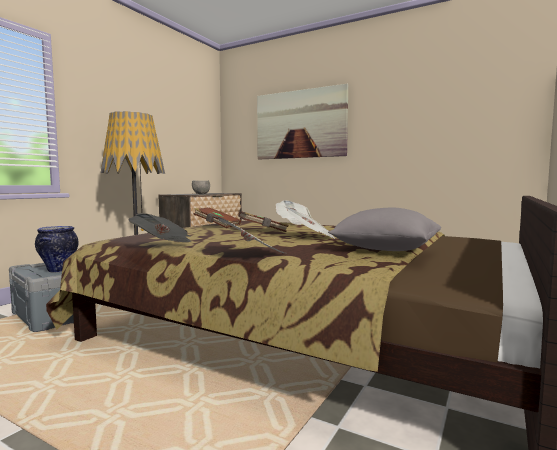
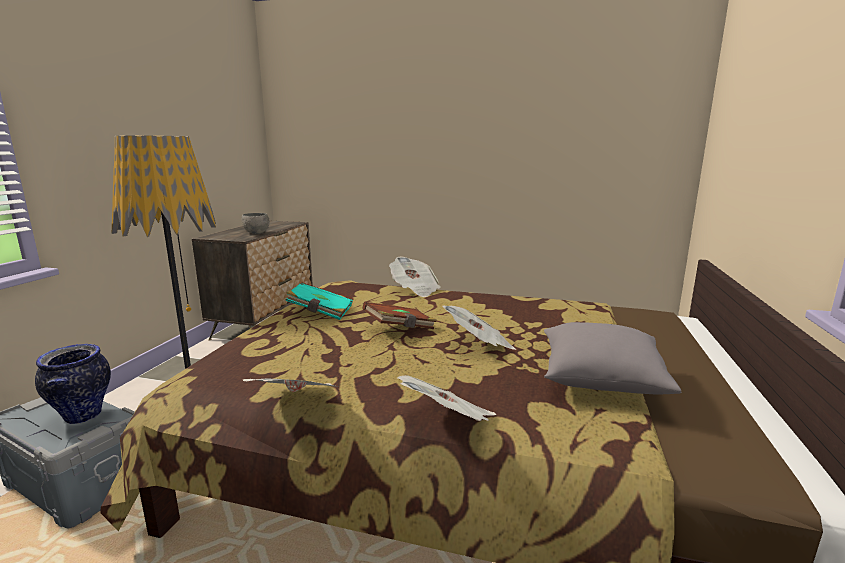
camera: 15 degrees left, 10 degrees up
brown book [193,207,241,228] -> turquoise book [285,283,353,320]
picture [257,84,348,159] -> none

